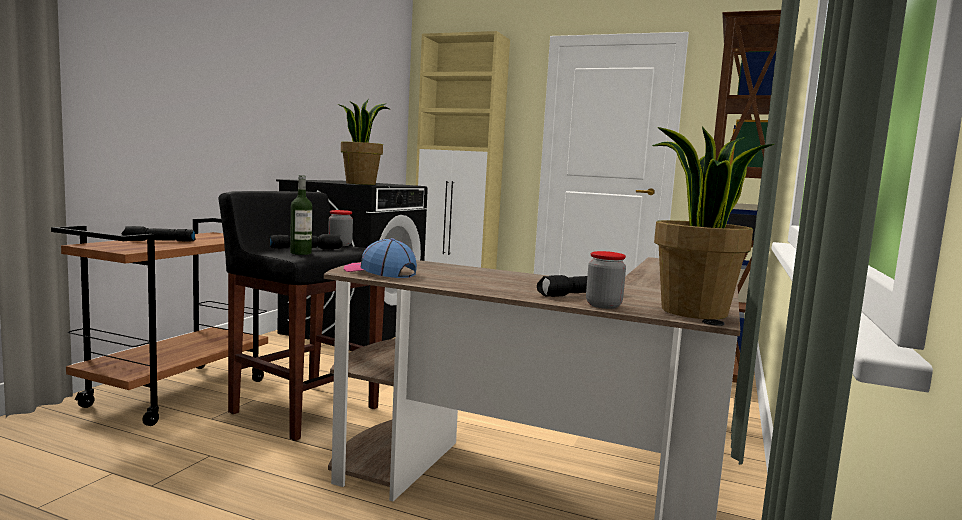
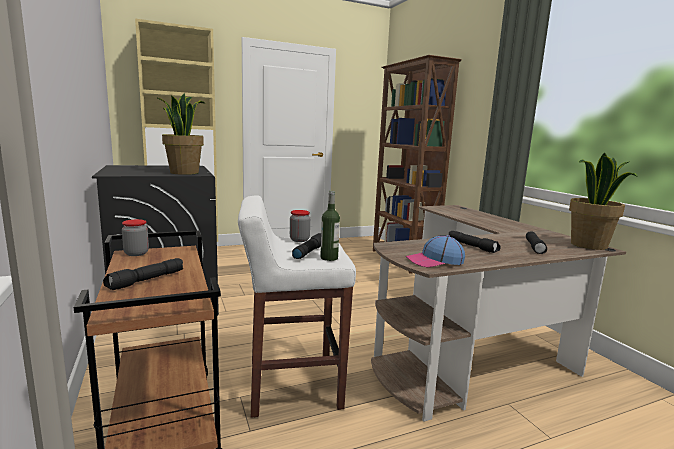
camera: 45 degrees left, 5 degrees up
black stool [219,191,385,441] -> white stool [238,195,356,418]
jar [586,251,626,309] -> jar moved to [122,219,149,256]
none -> black flashlight [449,231,501,253]

